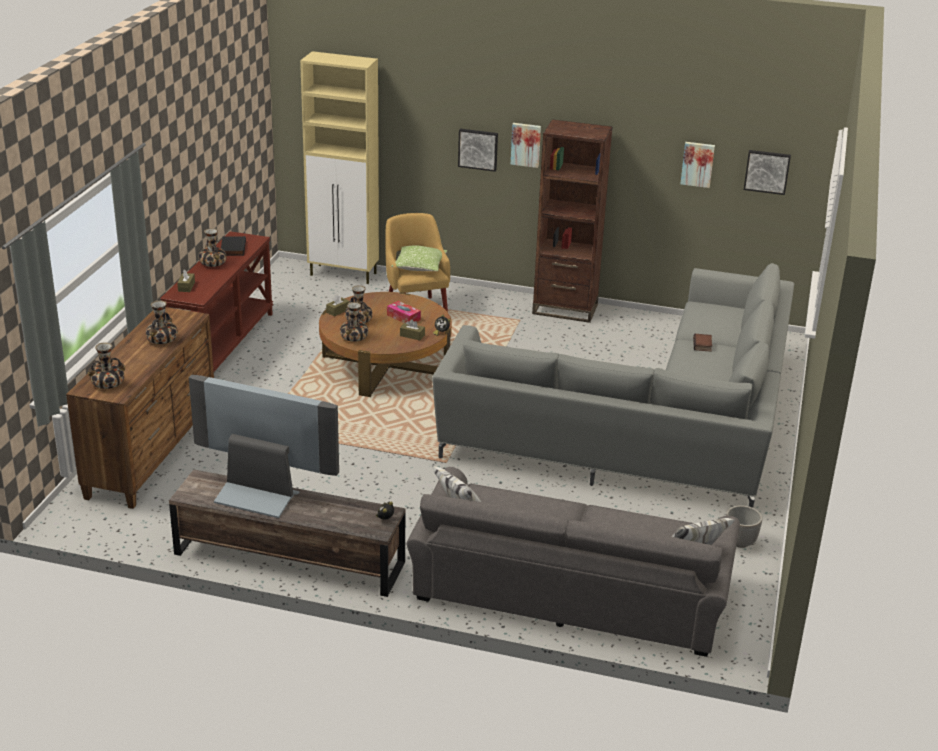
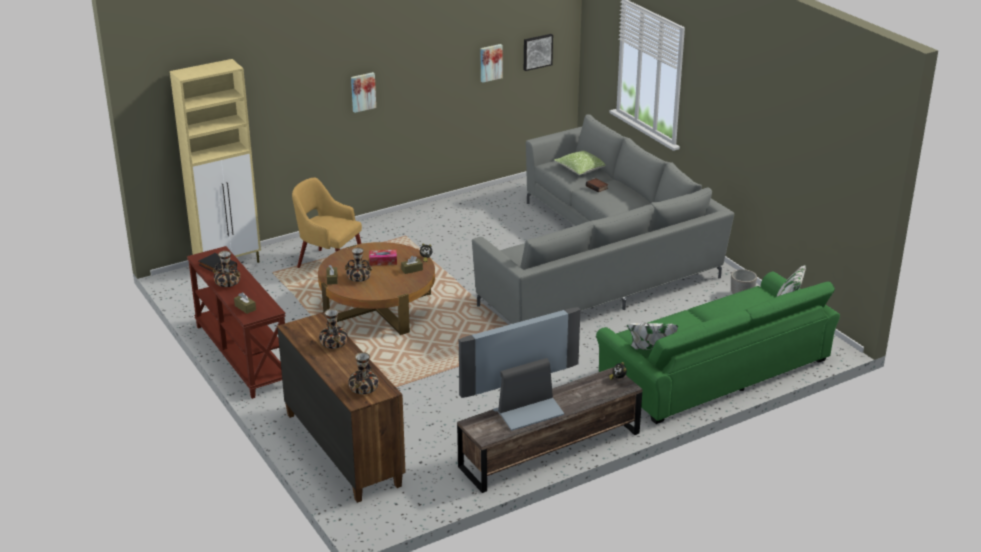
camera: 45 degrees left, 0 degrees up
vase [340,302,368,342] -> none
pillow [391,245,447,271] -> pillow moved to [554,150,605,175]
grey sofa [406,466,740,657] -> green sofa [596,265,840,424]
picture [458,129,498,172] -> none
brown bookcase [532,119,613,323] -> none

